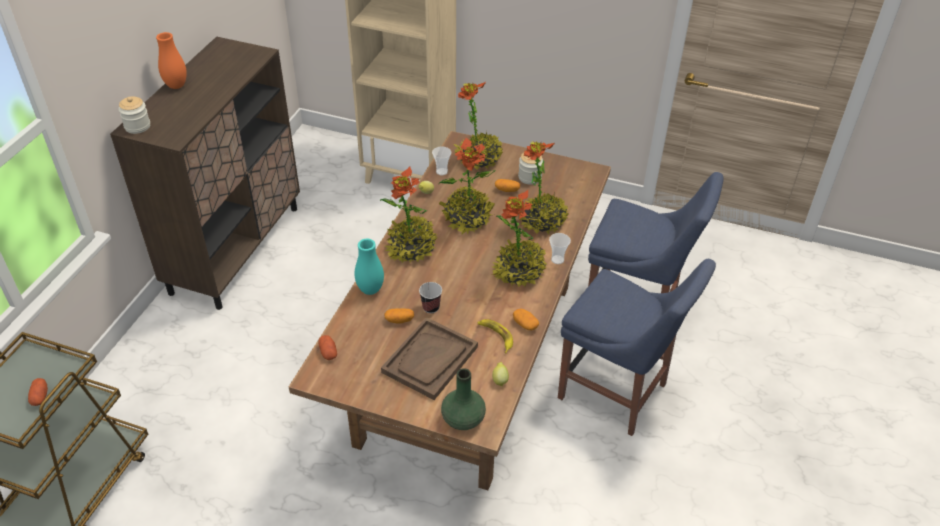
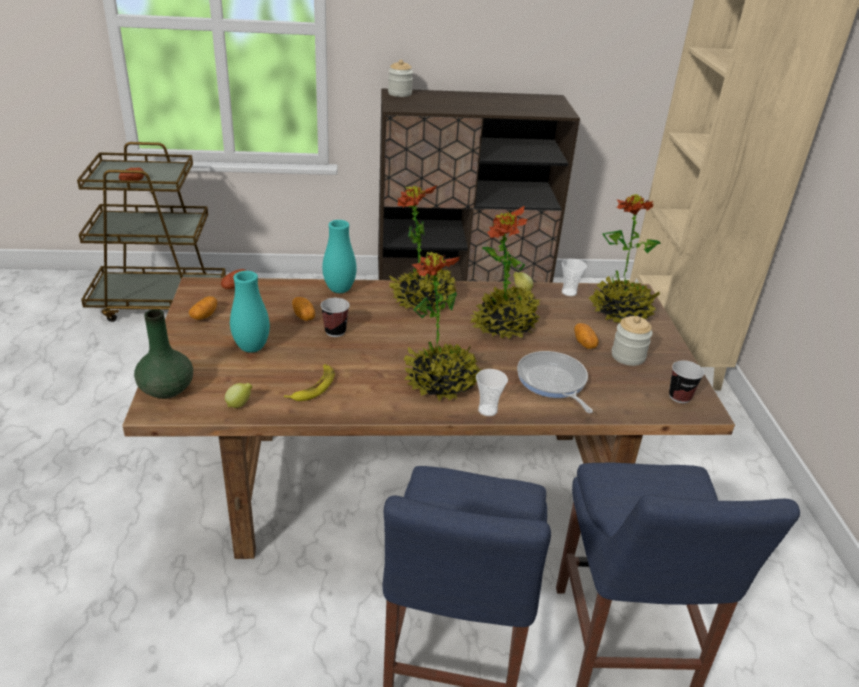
camera: 65 degrees right, 10 degrees down
orange vase [156,32,187,89] -> none
brown tray [381,317,478,400] -> turquoise vase [230,271,270,353]
potato [513,309,539,330] -> potato moved to [189,296,217,320]
potted plant [519,142,568,234] -> frying pan [517,351,593,413]
none -> cup [669,360,704,403]

